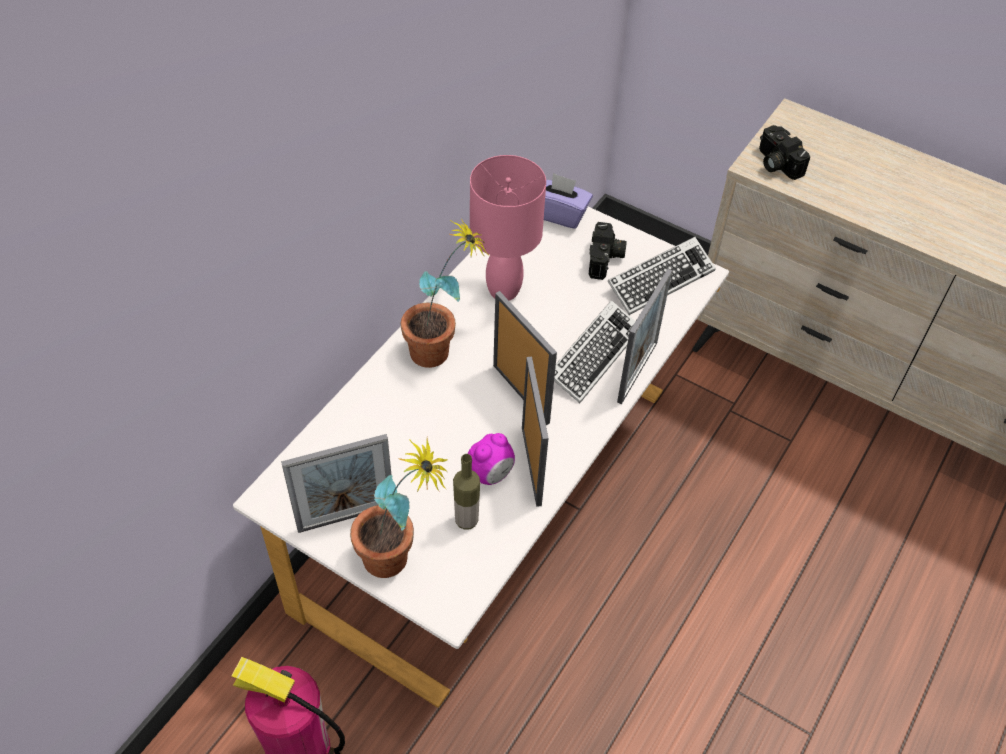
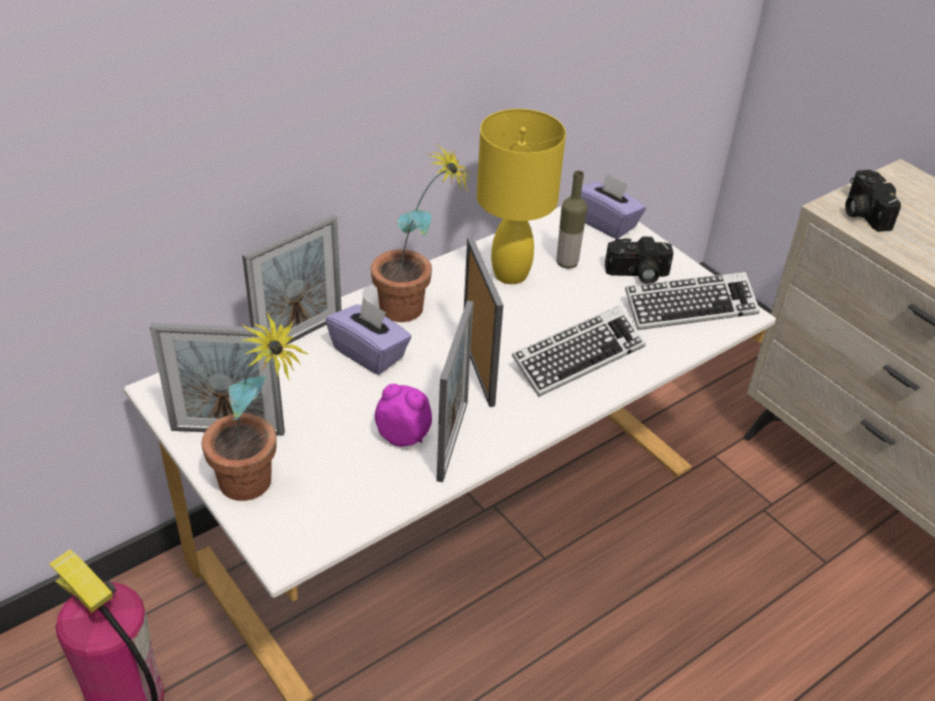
camera: 20 degrees right, 10 degrees down
bottle [453,454,480,530] -> bottle moved to [557,171,587,269]
alarm clock [468,433,515,485] -> alarm clock turned 135 degrees counterclockwise [375,384,432,447]
pink table lamp [470,155,546,300] -> yellow table lamp [477,109,566,284]
camera [589,222,627,280] -> camera turned 60 degrees clockwise [605,236,673,284]
picture frame [617,269,672,404] -> picture frame moved to [242,214,342,345]
none -> purple tissue box [326,297,412,375]

